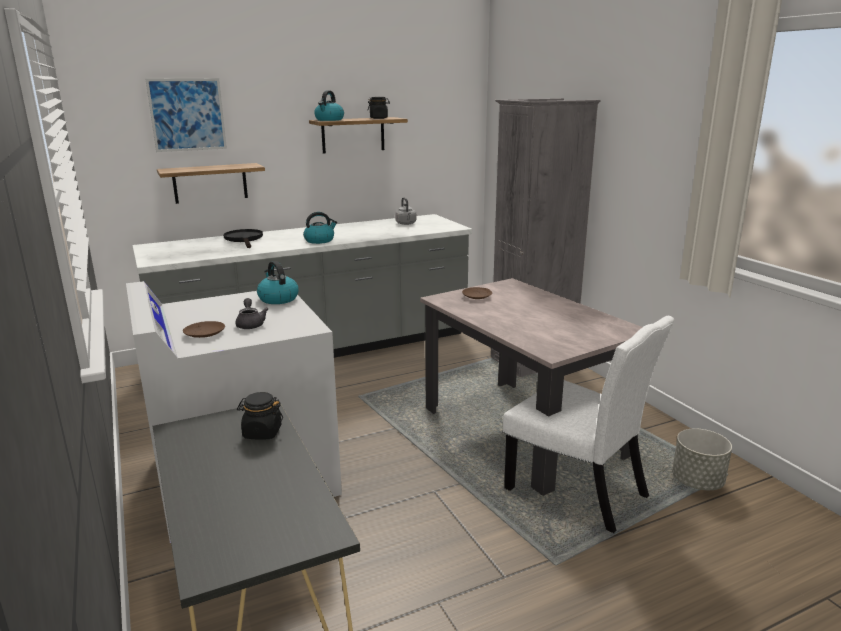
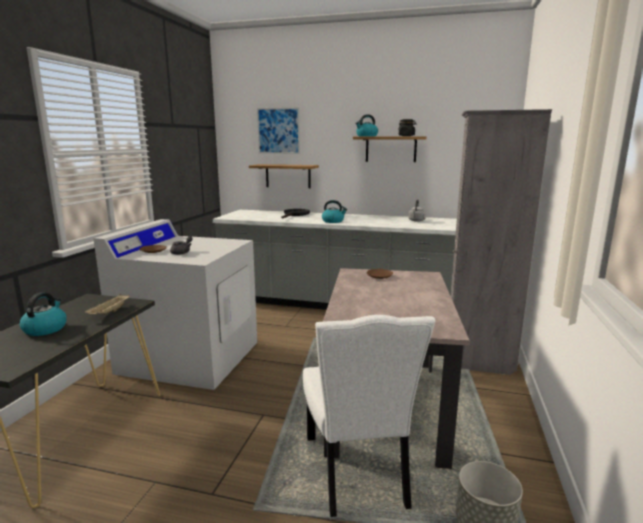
camera: 40 degrees right, 5 degrees down
black jar [237,392,283,440] -> beige tray [85,294,130,314]
kettle [257,261,299,304] -> kettle moved to [20,292,67,336]

